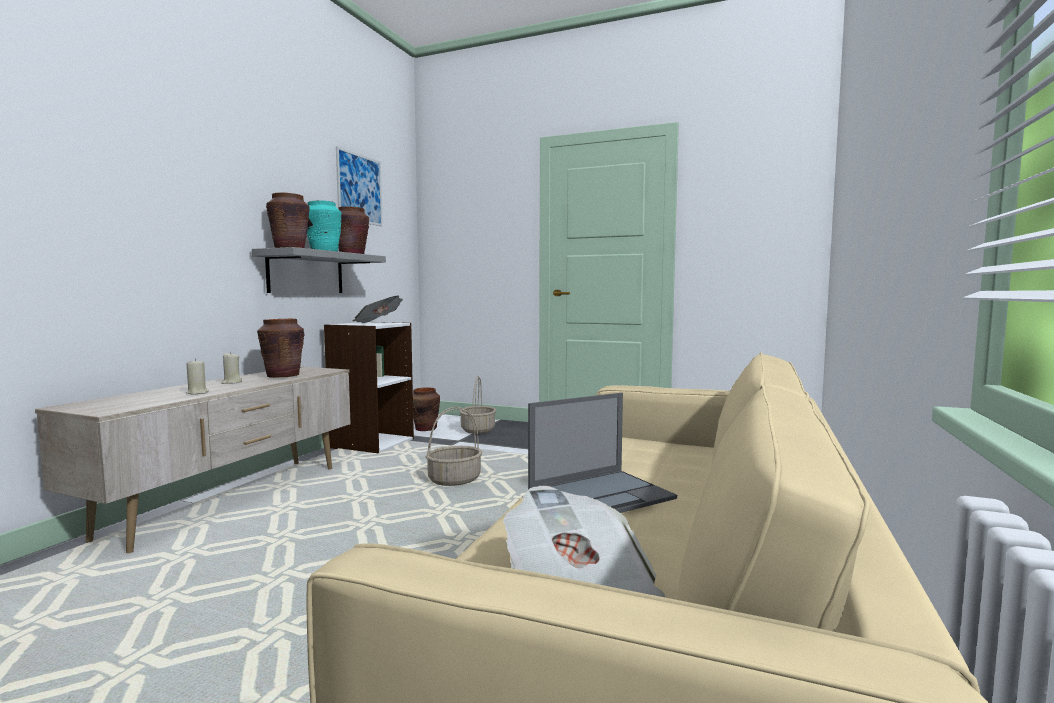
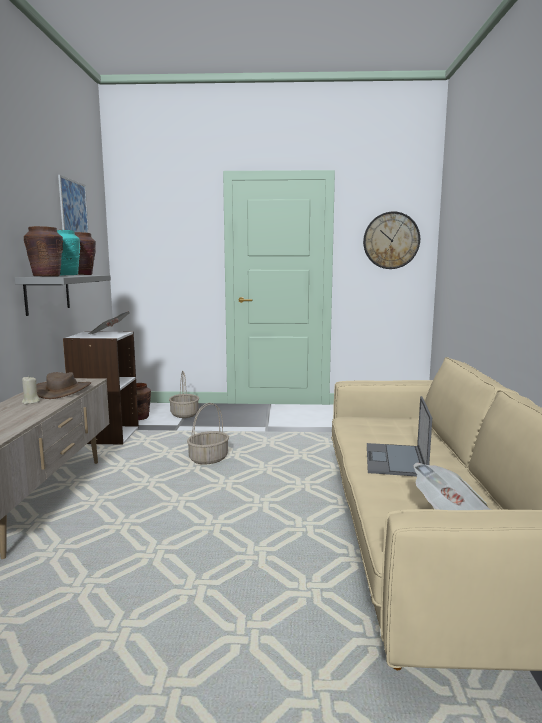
camera: 20 degrees left, 5 degrees up
beige candle [186,359,209,395] -> none
brown vase [257,319,305,378] -> brown hat [36,372,91,399]
laptop [528,393,677,513] -> laptop turned 150 degrees clockwise [367,396,432,477]
none -> wall clock [363,211,420,269]

